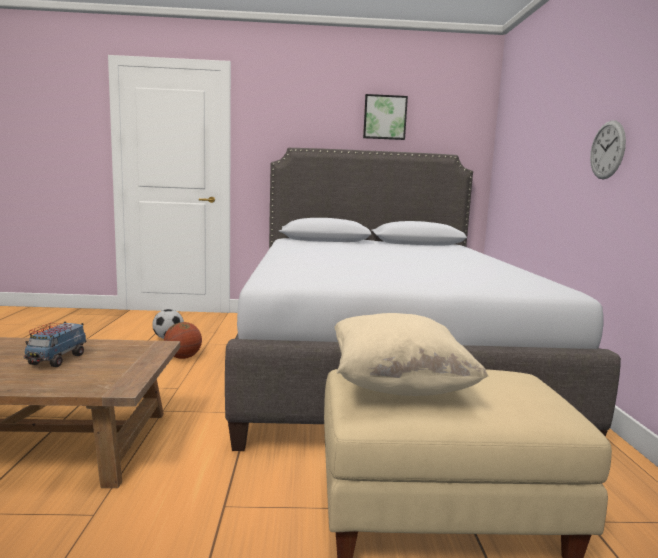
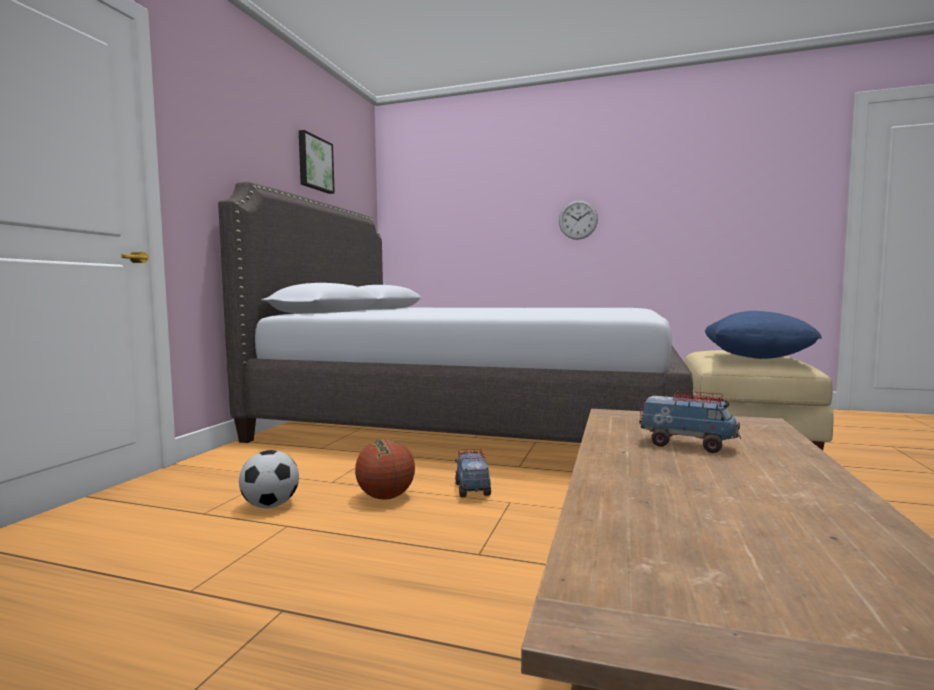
camera: 70 degrees left, 5 degrees down
beige pillow [334,313,488,396] -> blue pillow [705,311,822,359]
none -> toy truck [455,449,491,497]

